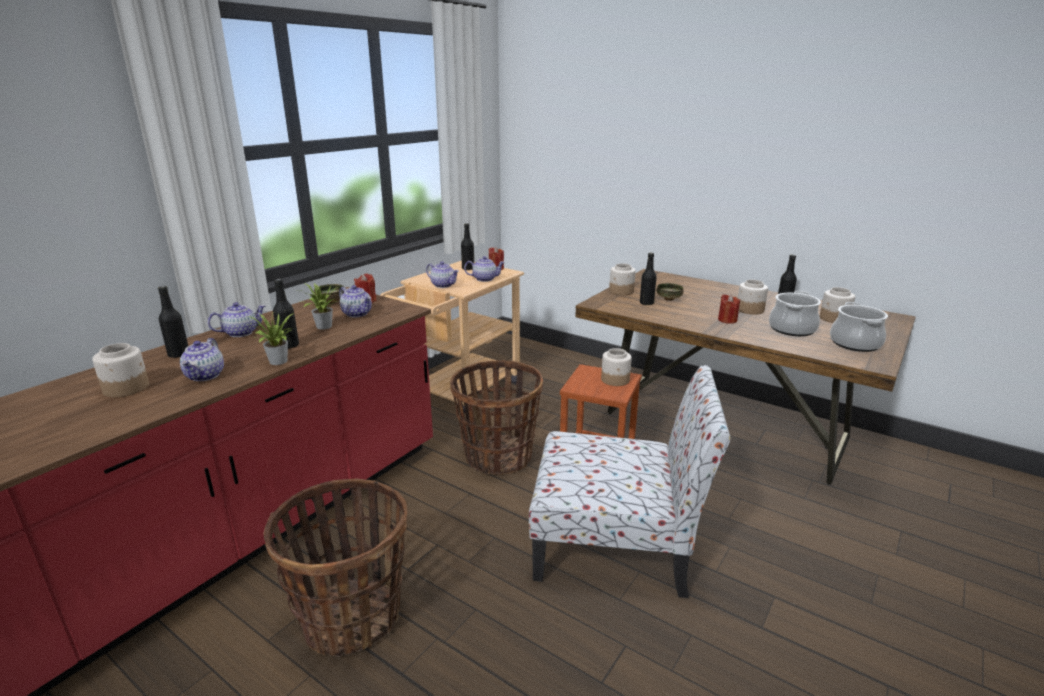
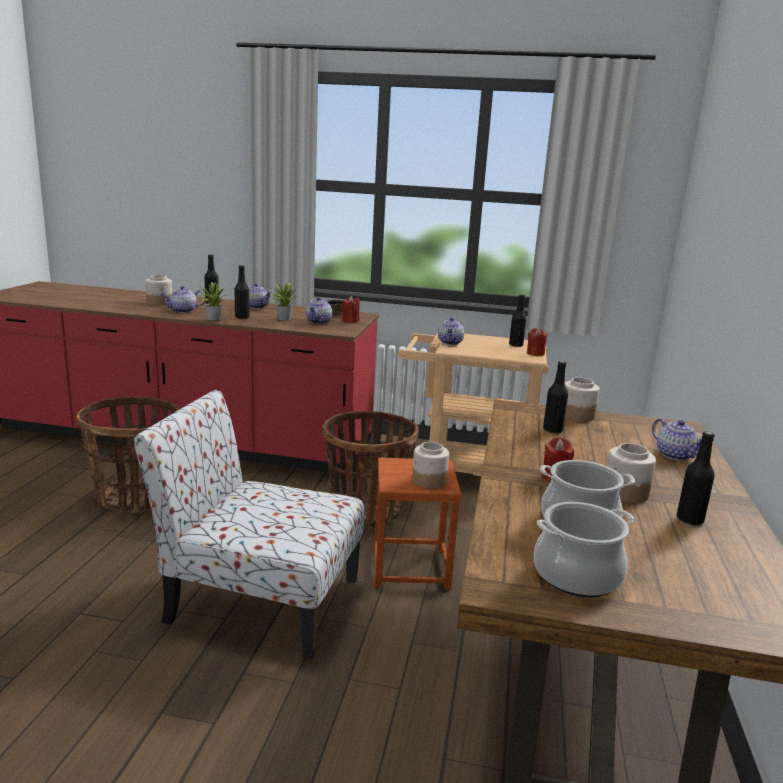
camera: 65 degrees right, 5 degrees down
teapot [464,256,505,282] -> teapot moved to [652,418,702,461]
chair [529,365,730,598] -> chair turned 120 degrees clockwise [134,390,365,659]
bowl [657,283,684,301] -> none
jar [820,287,855,323] -> none

